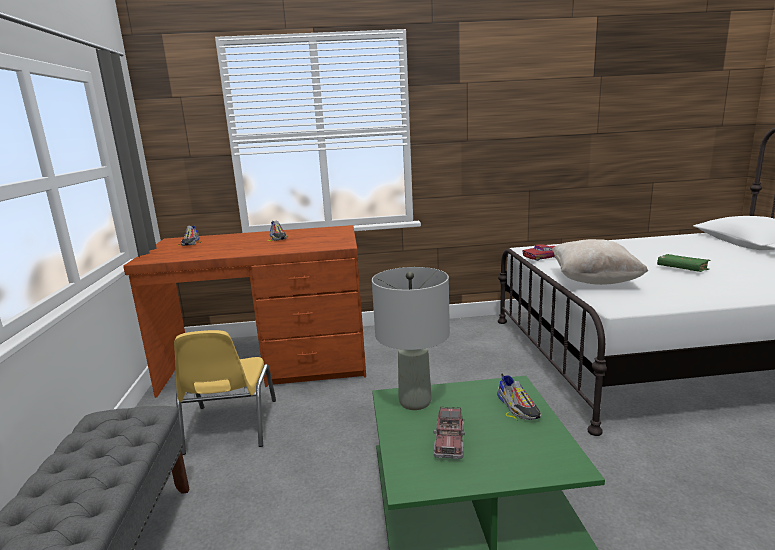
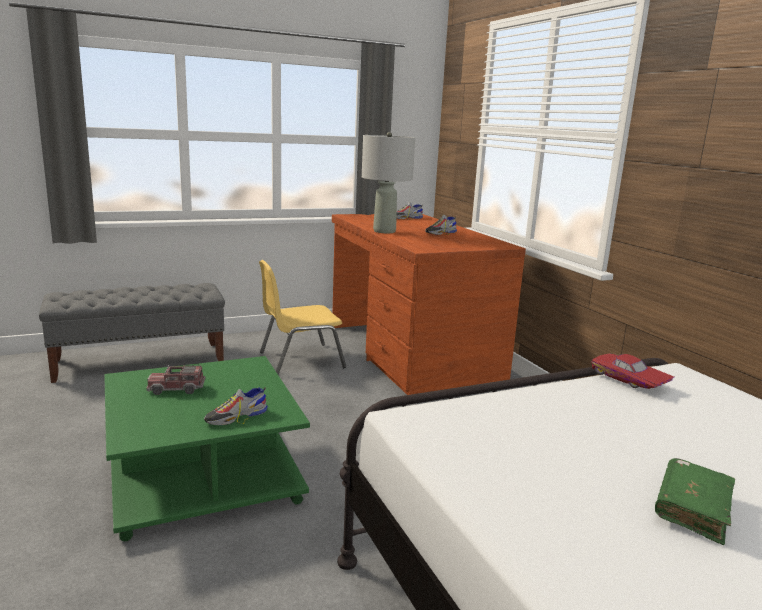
camera: 70 degrees right, 0 degrees up
grey table lamp [372,267,450,410] -> grey table lamp moved to [362,132,415,233]
beige pillow [552,239,648,285] -> none

